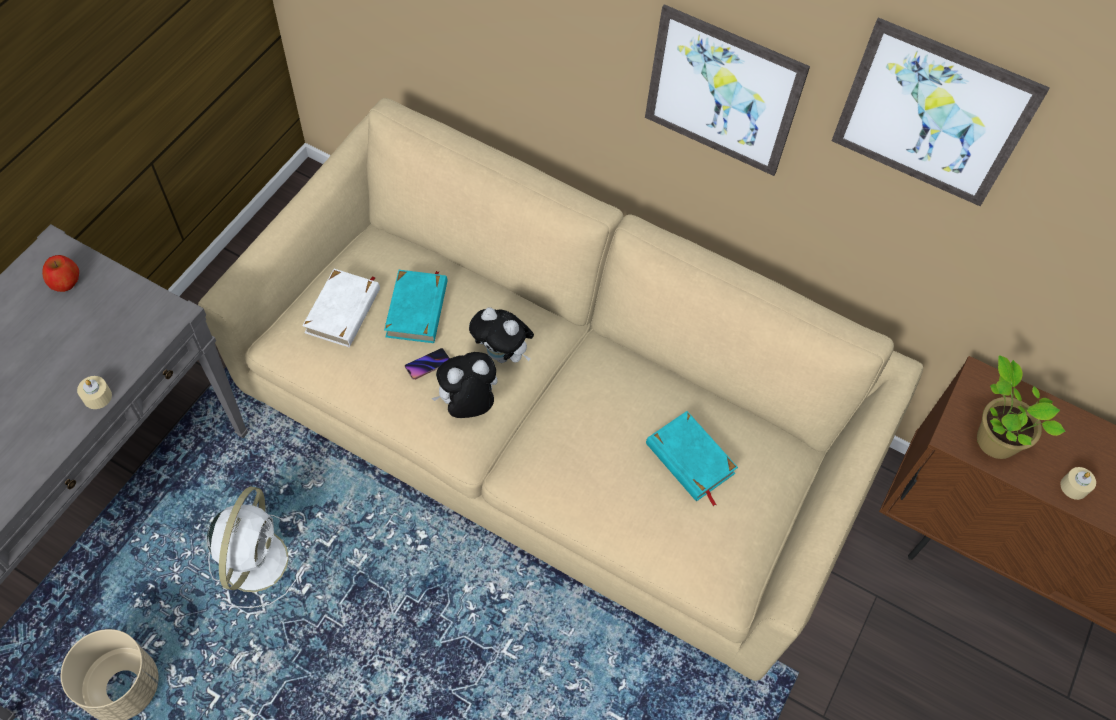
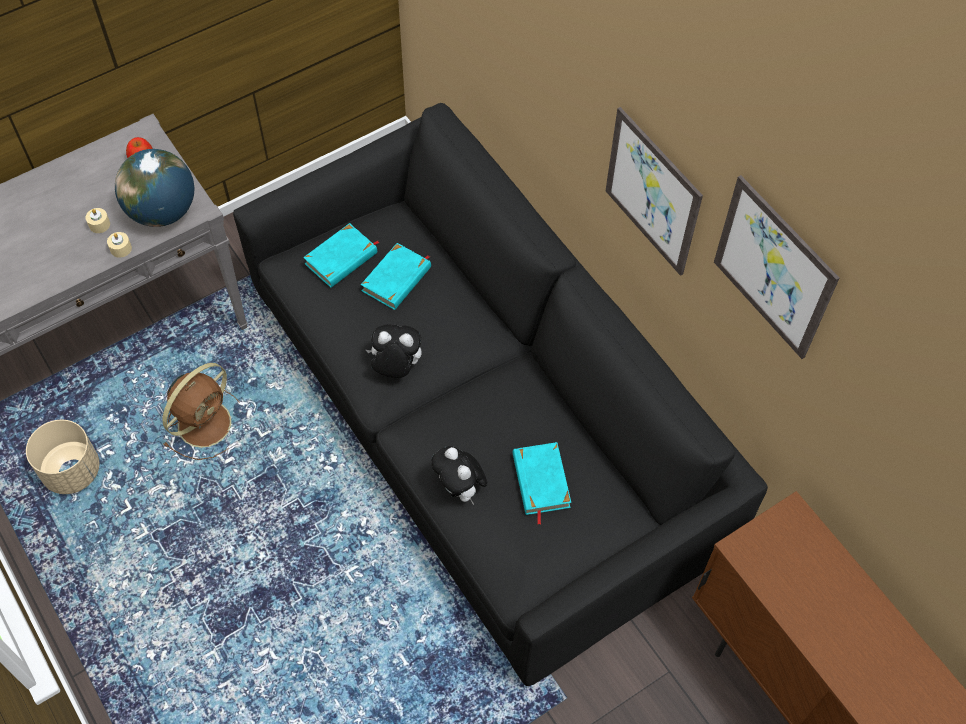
camera: 30 degrees right, 0 degrees up
beige sofa [198,98,923,681] -> black sofa [233,103,768,686]
white fan [207,487,298,608] -> brown fan [162,363,240,460]
white book [302,269,380,347] -> turquoise book [303,223,380,288]
phone [405,348,450,380] -> none
plush toy [469,307,534,363] -> plush toy moved to [431,446,488,505]
potted plant [977,356,1066,459] -> none
beige candle [1060,467,1096,500] -> beige candle moved to [85,208,110,233]
none -> globe [115,149,194,227]

